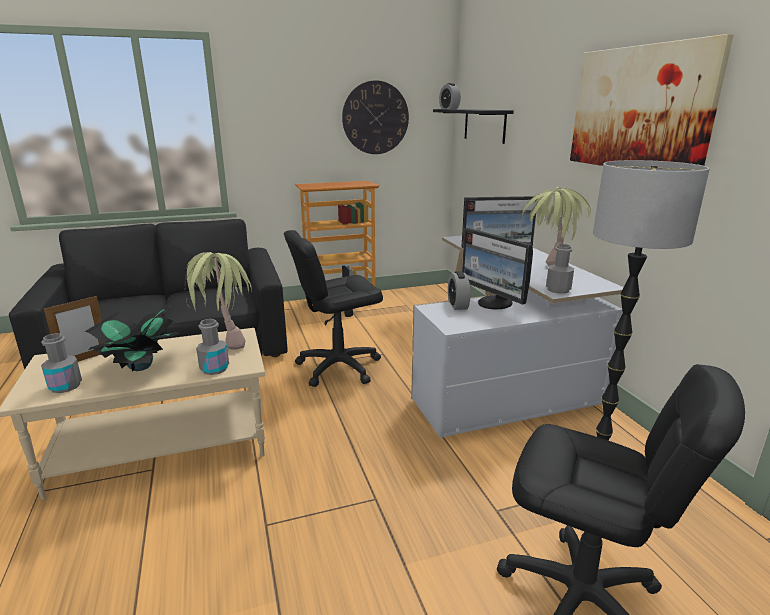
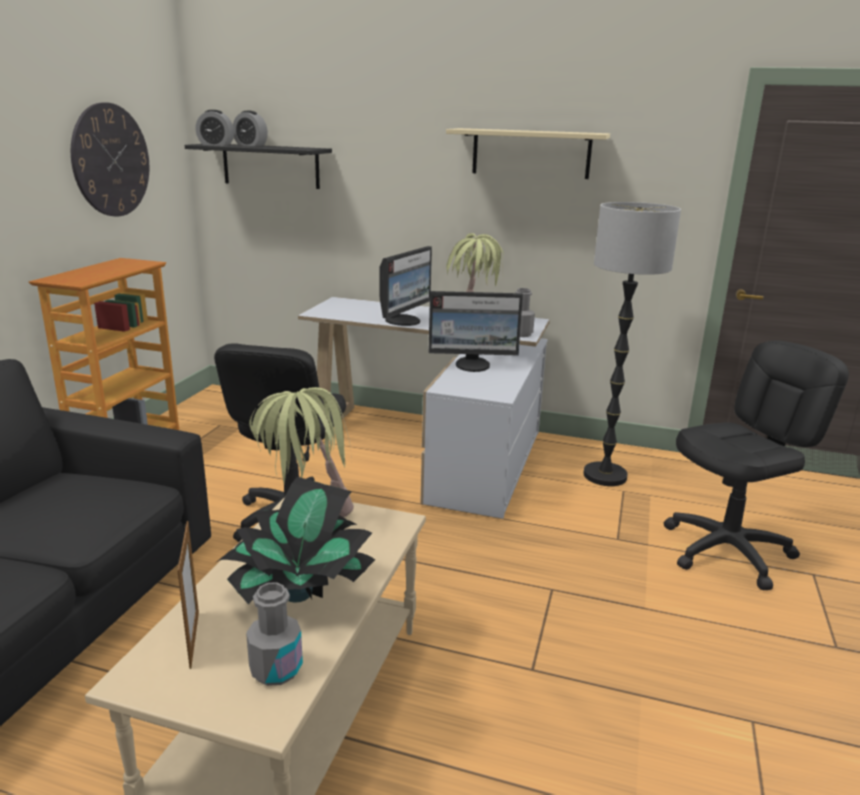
camera: 55 degrees left, 0 degrees up
grey bottle [196,319,229,375] -> none
alarm clock [448,271,470,310] -> alarm clock moved to [233,111,268,146]
picture [570,34,734,166] -> beige shelf [446,128,610,179]

